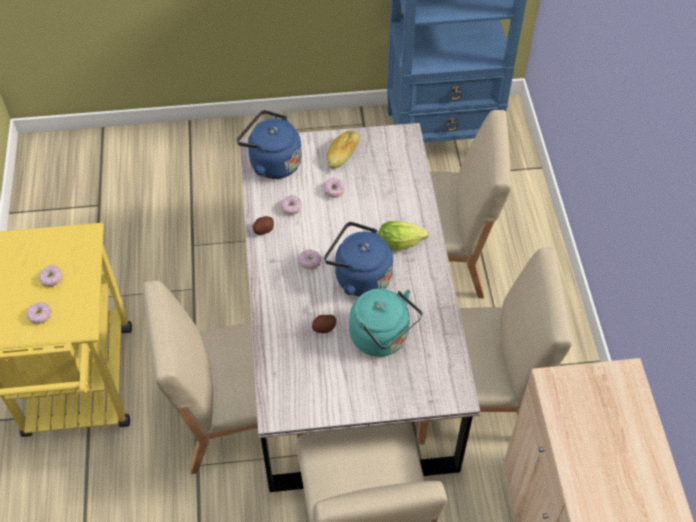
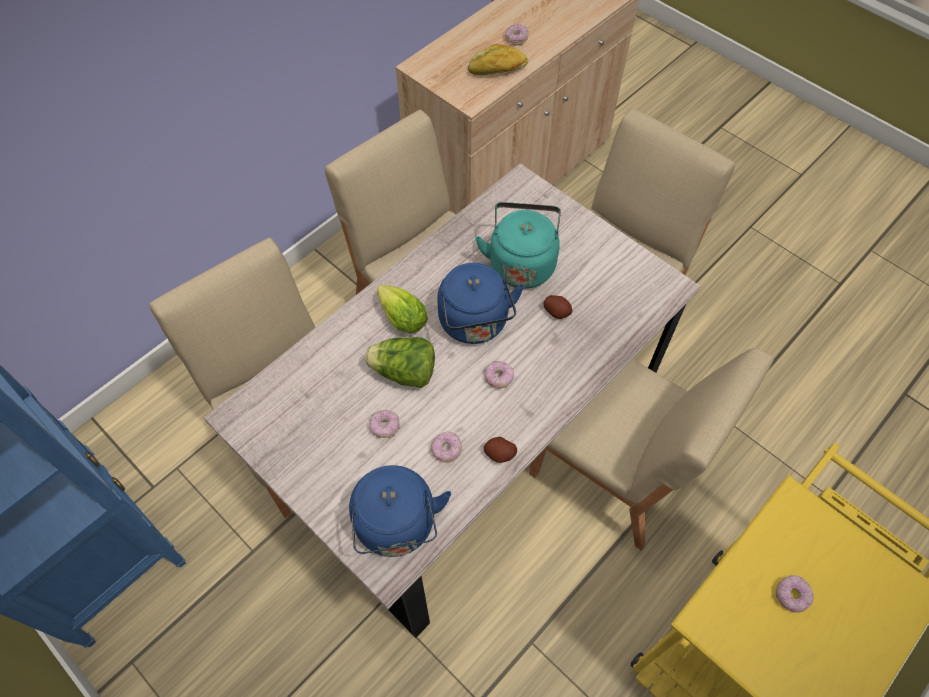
camera: 130 degrees left, 5 degrees up
donut [27,302,52,324] -> donut moved to [505,24,529,45]
bread [327,130,360,168] -> bread moved to [468,44,528,75]
none -> lettuce [365,337,435,388]

